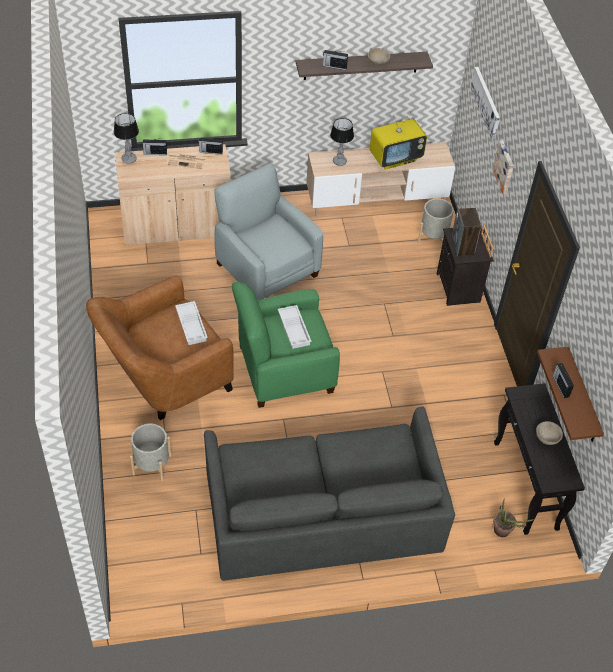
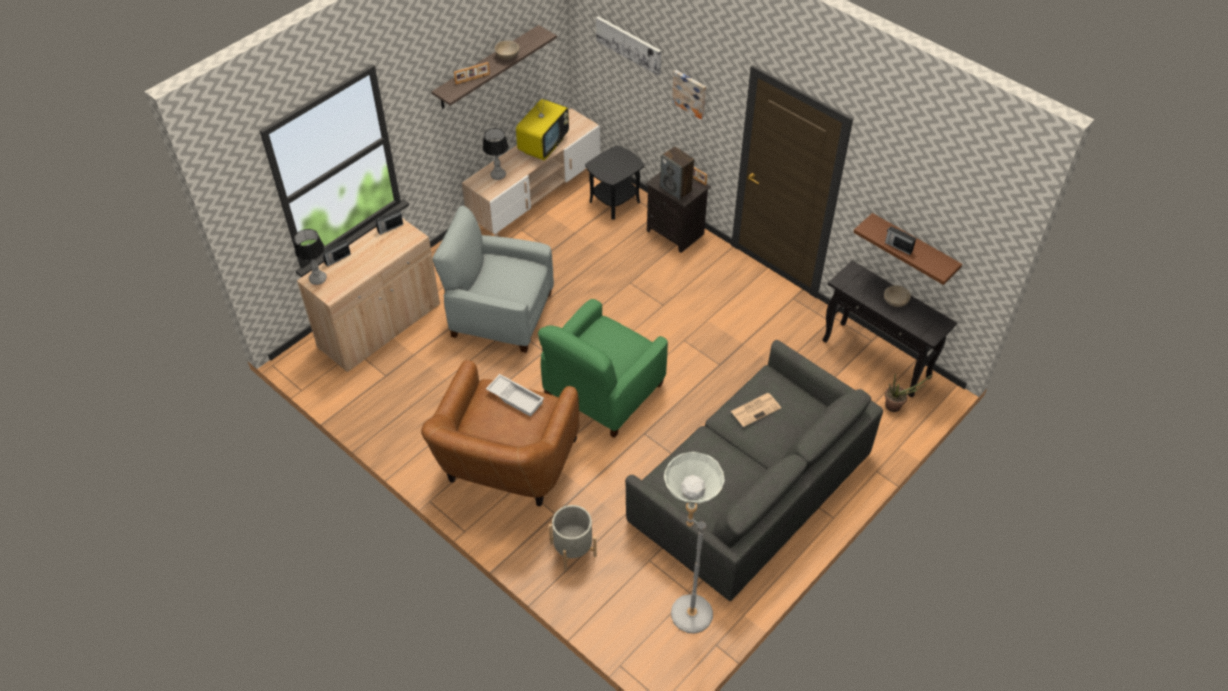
camera: 35 degrees left, 0 degrees up
newspaper [166,153,207,169] -> newspaper moved to [731,393,781,427]
white tray [278,305,312,349] -> none
radio [323,50,348,70] -> picture frame [454,62,490,84]
grey planter [418,198,454,249] -> black side table [585,145,644,220]
none -> grey floor lamp [664,452,725,634]

